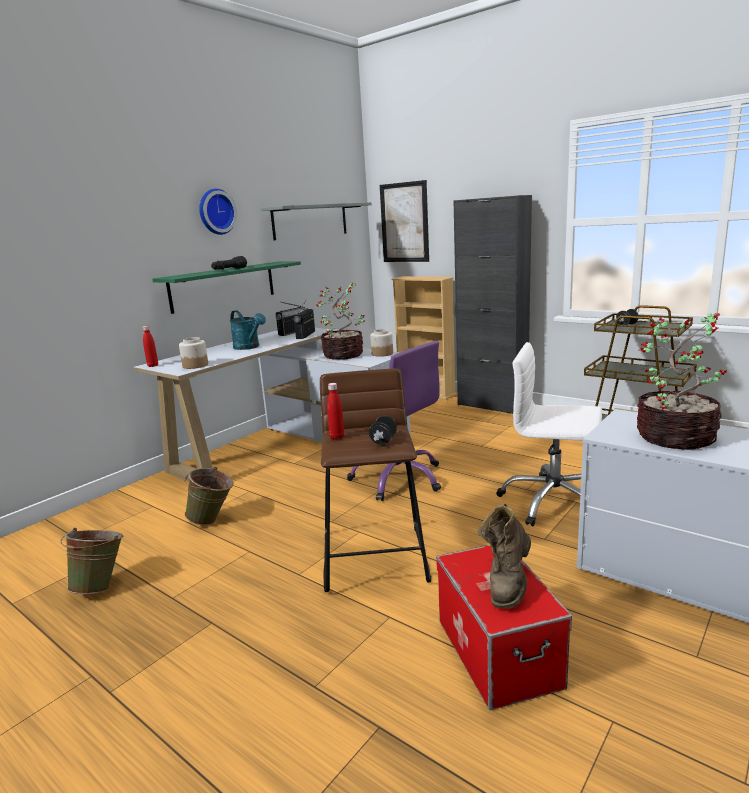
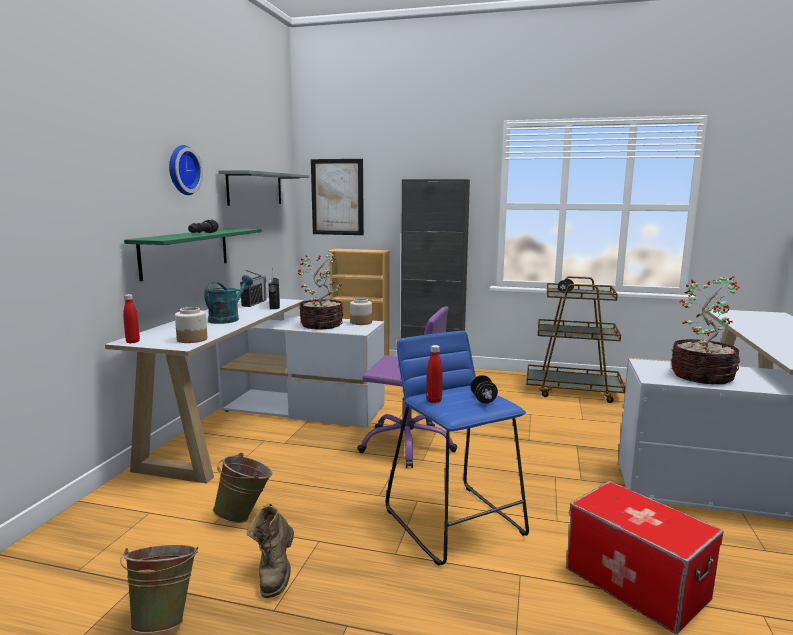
camera: 25 degrees left, 5 degrees down
turquoise watering can [230,310,266,350] -> turquoise watering can turned 90 degrees counterclockwise [204,275,253,324]
brown stool [320,369,431,592] -> blue stool [386,331,529,566]
brown boot [478,504,531,609] -> brown boot moved to [247,504,294,598]
white office chair [496,342,602,526] -> none

